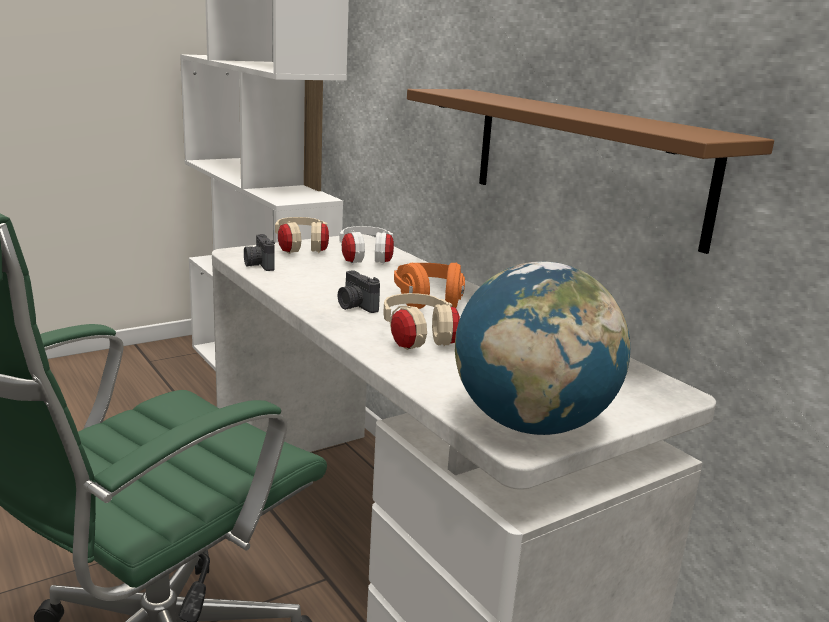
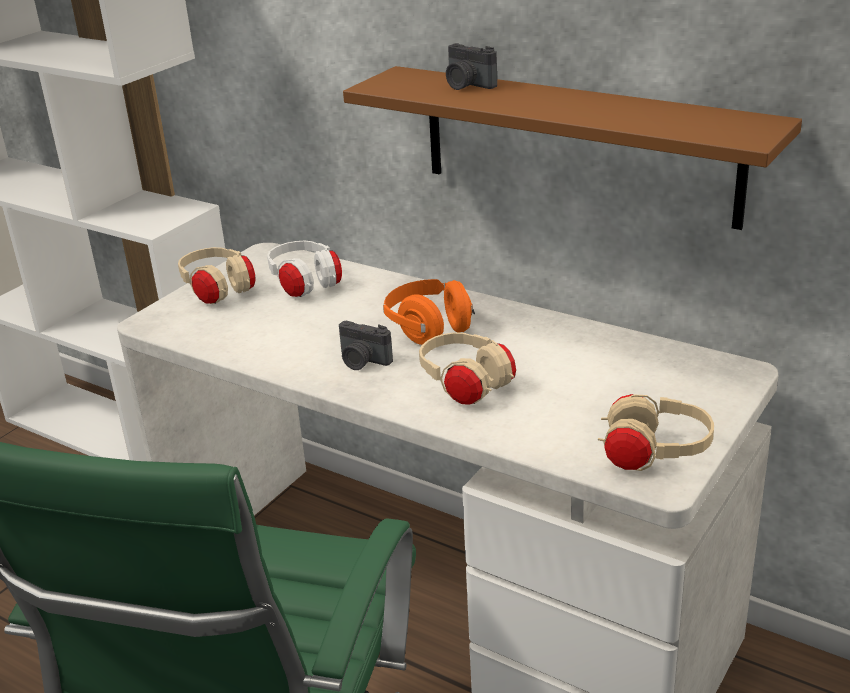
camera: 20 degrees left, 10 degrees up
camera [244,234,275,271] -> camera moved to [446,43,497,90]
globe [455,261,630,435] -> beige headphones [598,394,714,471]

